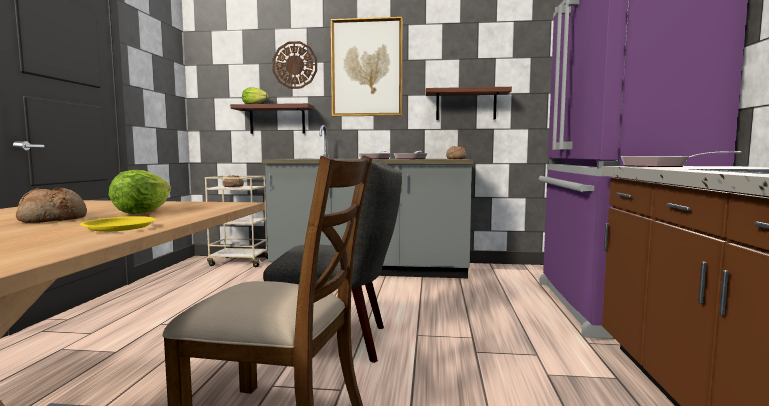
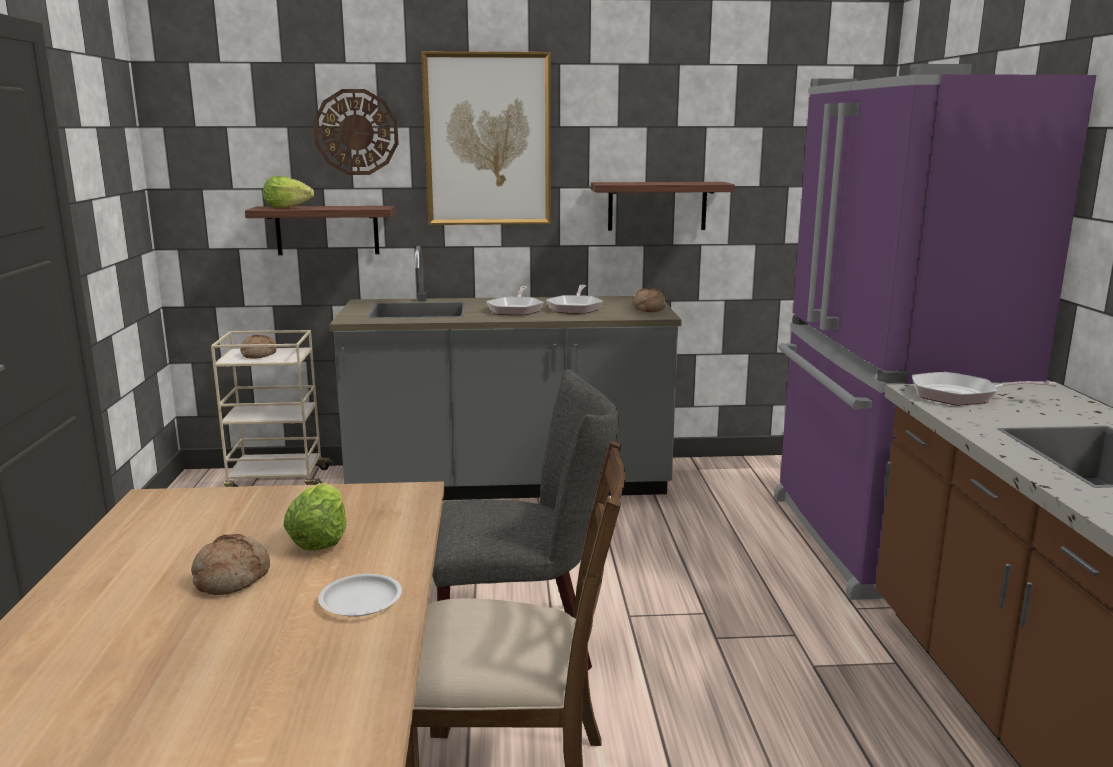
camera: 10 degrees left, 10 degrees up
yellow plate [80,216,156,231] -> white plate [318,574,402,617]

